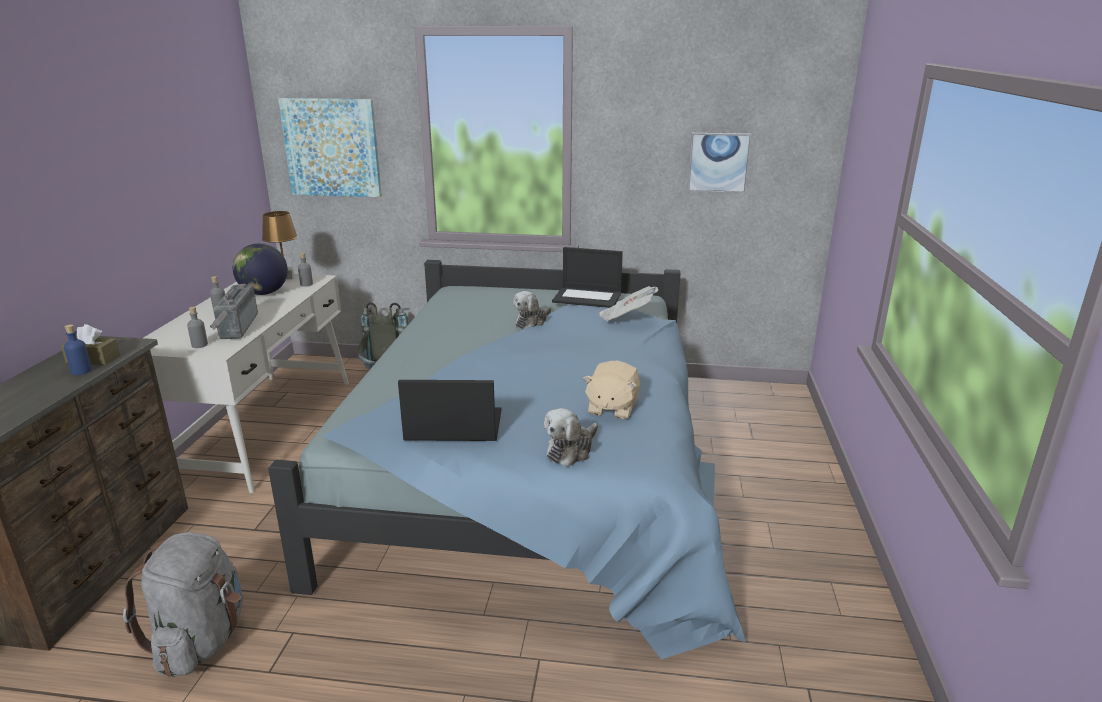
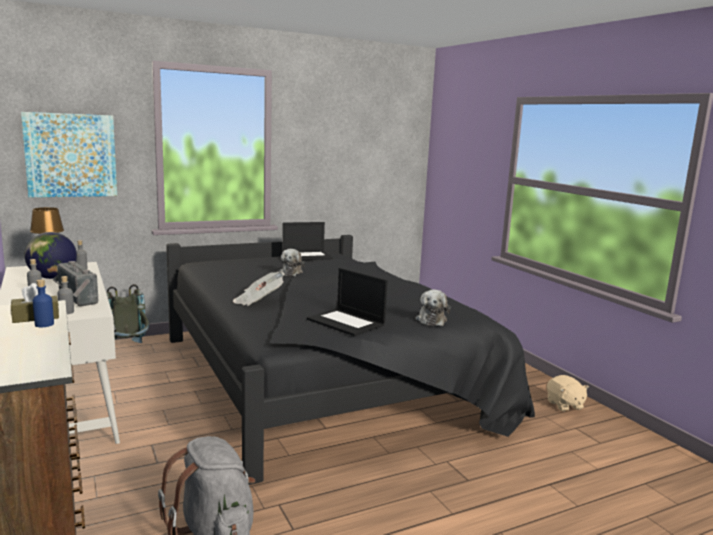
camera: 35 degrees left, 10 degrees down
blue bed [268,260,745,659] -> black bed [166,235,535,485]
laptop [398,380,501,441] -> laptop turned 105 degrees counterclockwise [307,268,388,336]
beige plush toy [583,361,640,420] -> beige plush toy moved to [547,375,589,412]
newspaper [599,286,658,321] -> newspaper moved to [233,271,285,306]
picture [687,133,752,193] -> none

